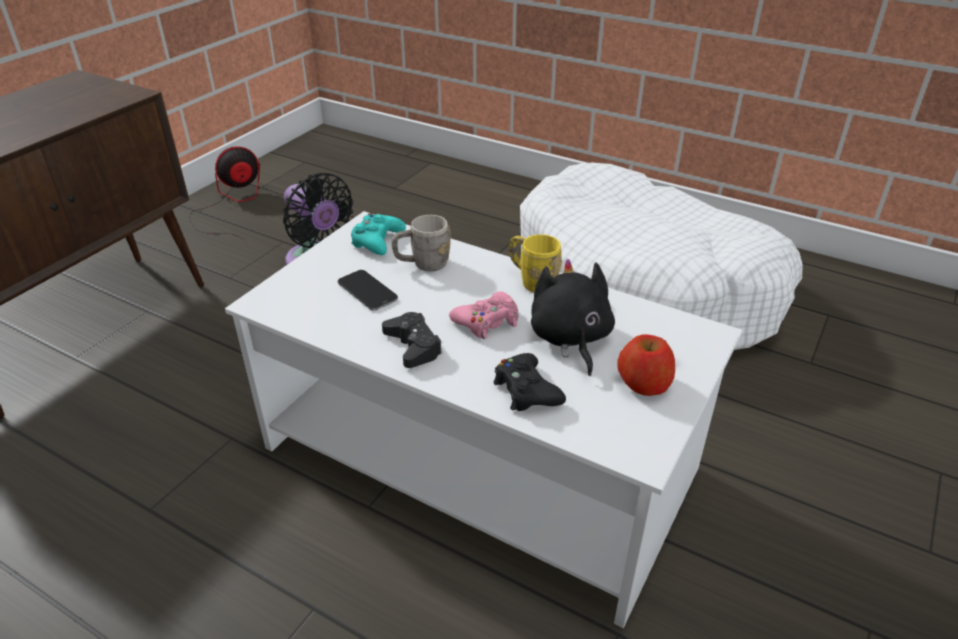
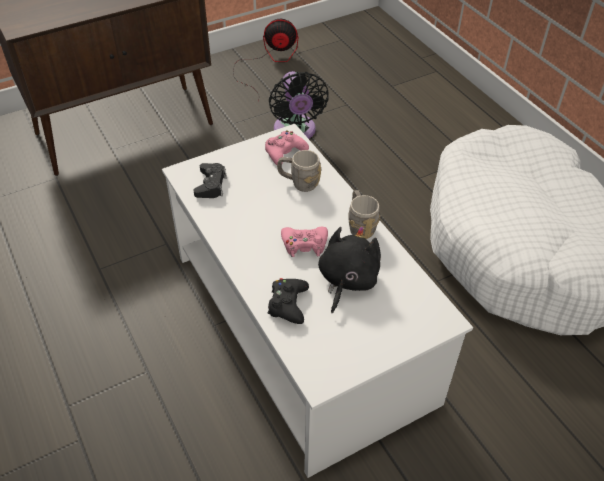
camera: 30 degrees right, 10 degrees up
phone [338,270,398,311] -> none
turquoise game controller [351,213,406,255] -> pink game controller [265,131,309,165]
black game controller [382,312,443,368] -> black game controller moved to [193,163,227,198]
yellow mug [509,234,562,293] -> grey mug [348,190,380,239]
apple [617,334,675,396] -> none

